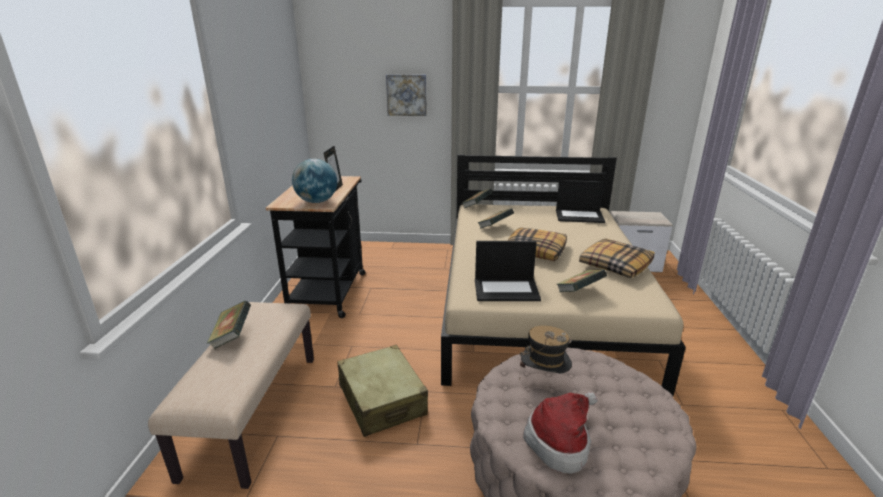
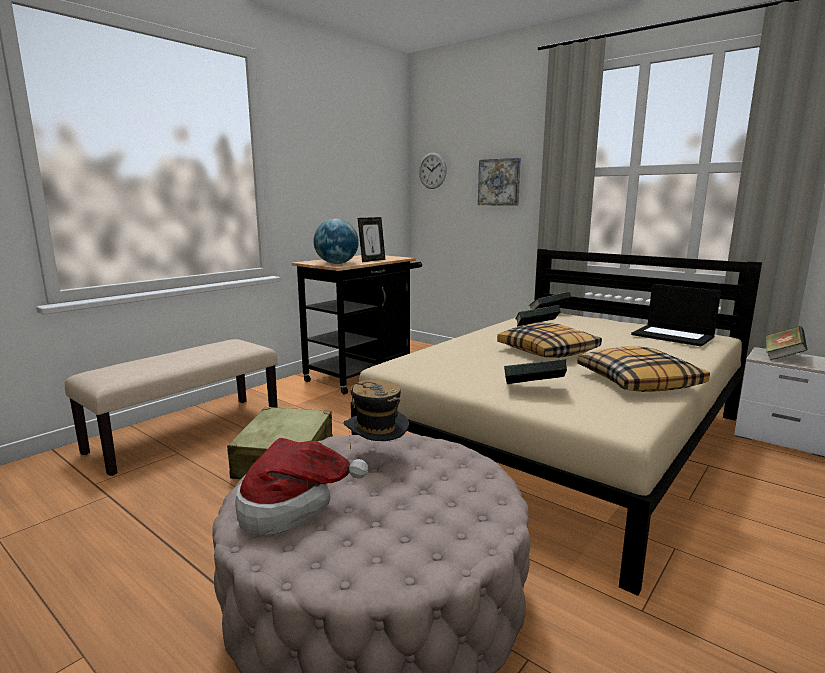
camera: 35 degrees right, 10 degrees down
book [207,301,251,349] -> book moved to [766,326,808,360]
laptop [475,241,541,301] -> none
none -> wall clock [419,152,447,189]

